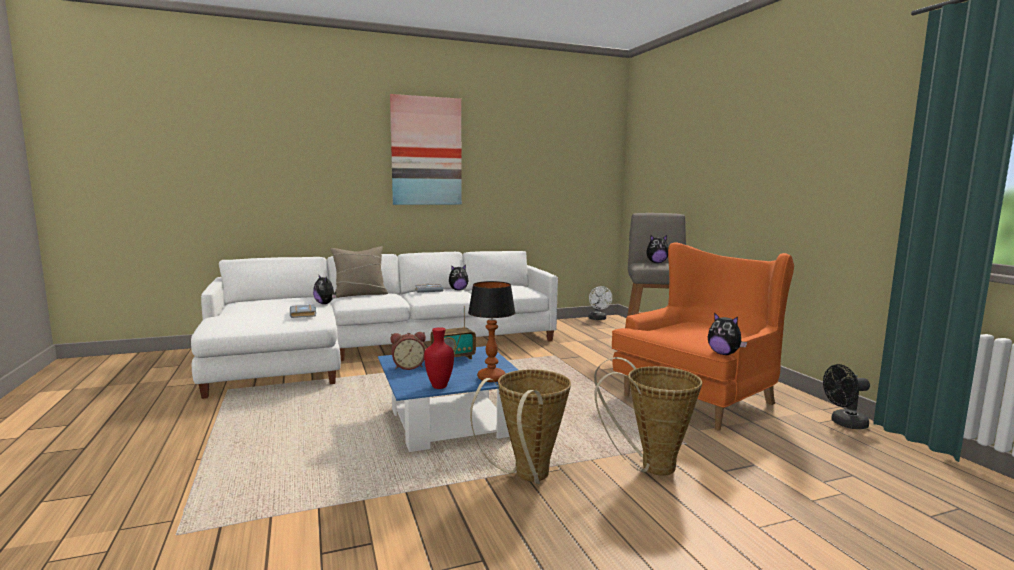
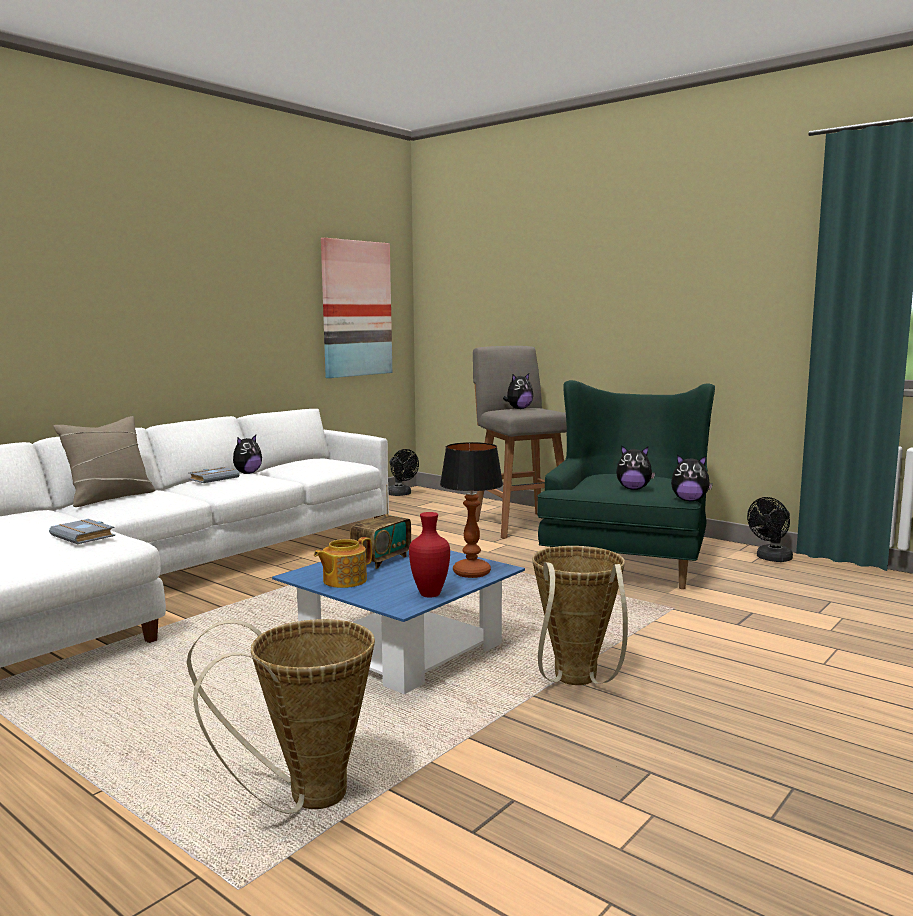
camera: 30 degrees left, 0 degrees up
plush toy [313,274,336,304] -> plush toy moved to [616,446,655,490]
picture [390,94,462,205] -> picture moved to [321,238,392,378]
alarm clock [390,332,426,370] -> teapot [314,537,372,588]
white fan [588,286,612,320] -> black fan [388,449,419,496]
basket [594,357,702,476] -> basket moved to [187,619,375,814]
orange armchair [612,242,794,431] -> green armchair [537,380,715,589]

